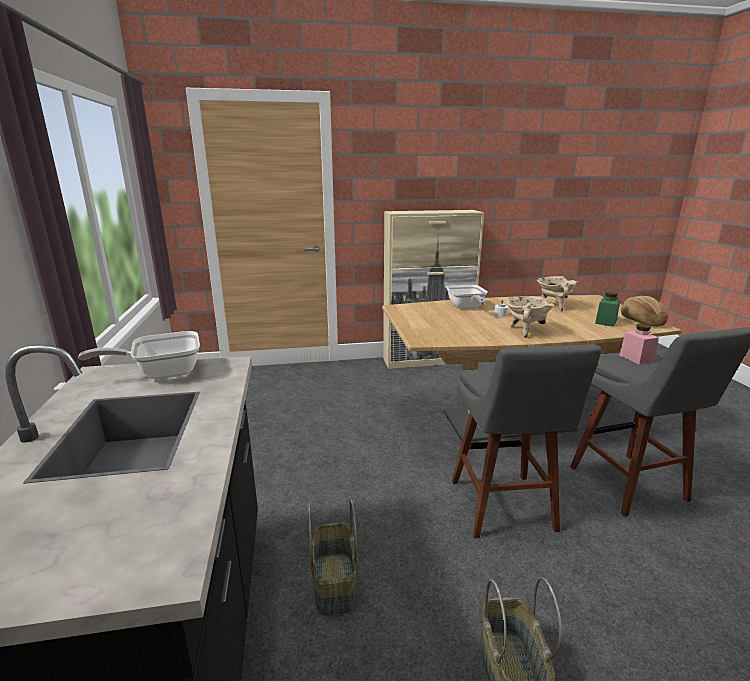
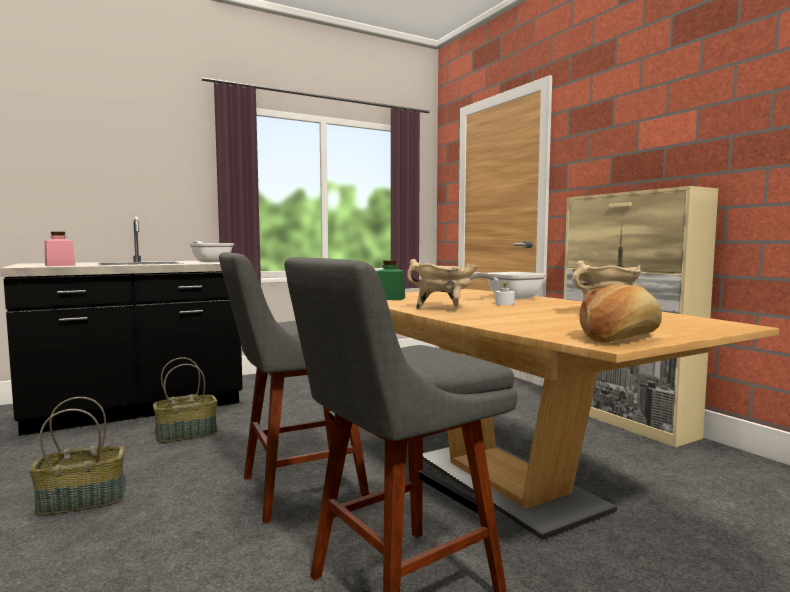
camera: 70 degrees right, 15 degrees down
green jar [595,292,620,327] -> green jar moved to [376,260,405,300]
pink jar [619,324,659,365] -> pink jar moved to [45,232,75,266]

